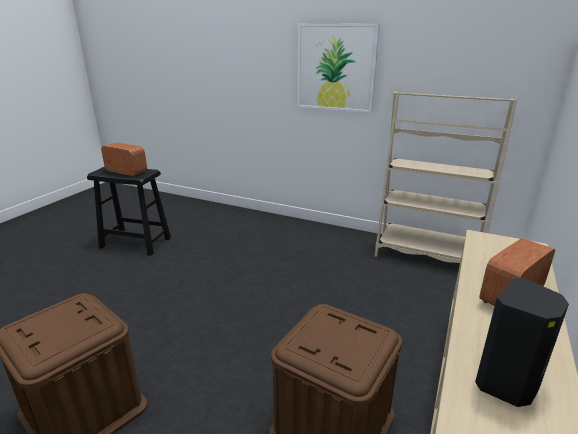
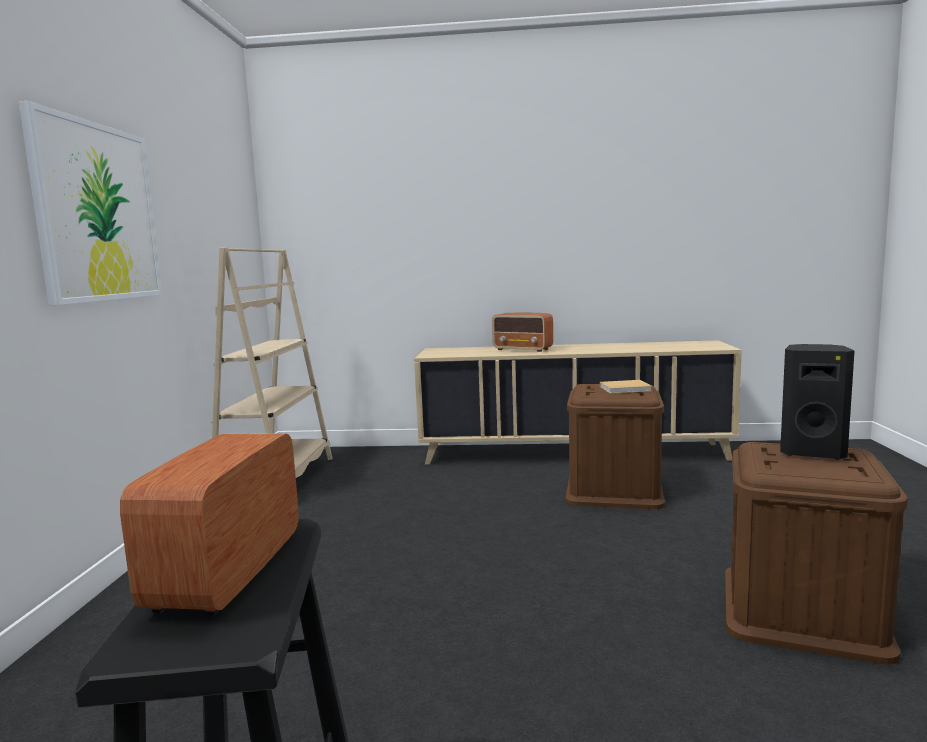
camera: 110 degrees left, 15 degrees down
black speaker [475,278,569,407] -> black speaker moved to [780,344,854,459]
none -> beige book [600,380,652,394]

